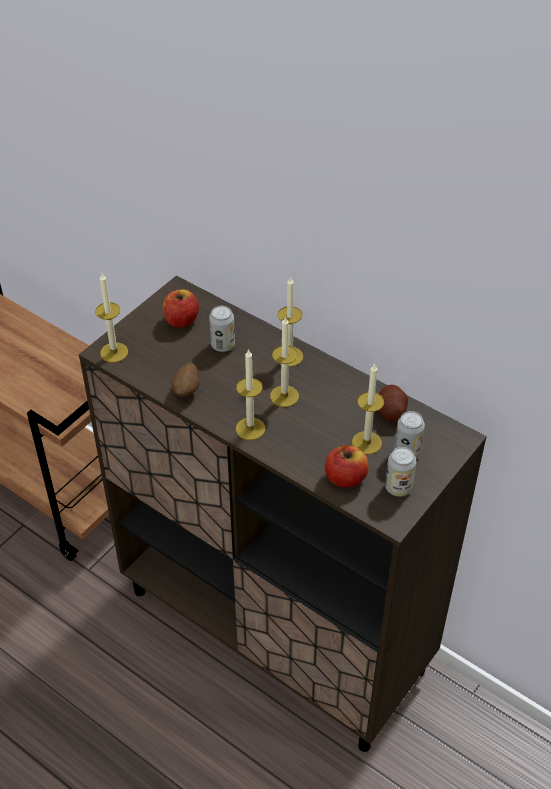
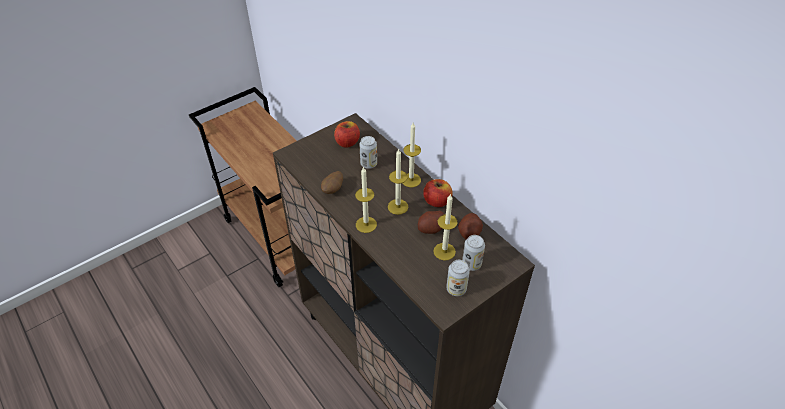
camera: 15 degrees right, 0 degrees up
candle [95,273,128,362] -> none
apple [325,445,369,488] -> apple moved to [423,179,453,207]
none -> potato [418,211,445,234]

